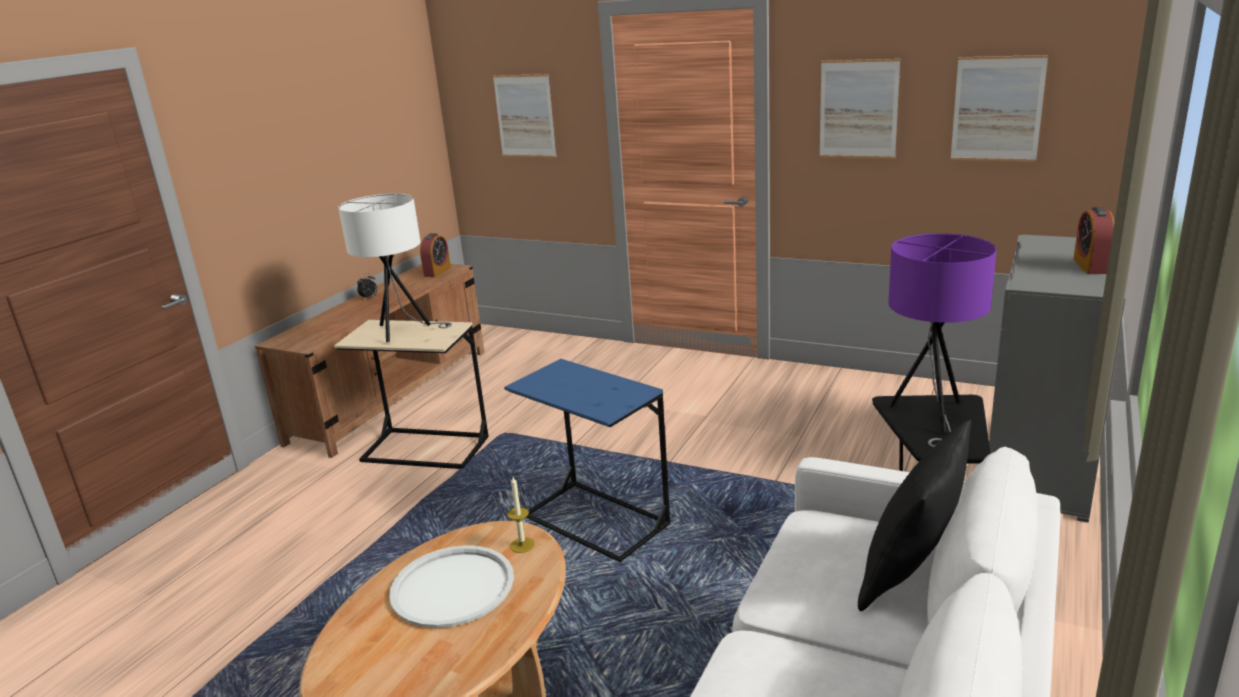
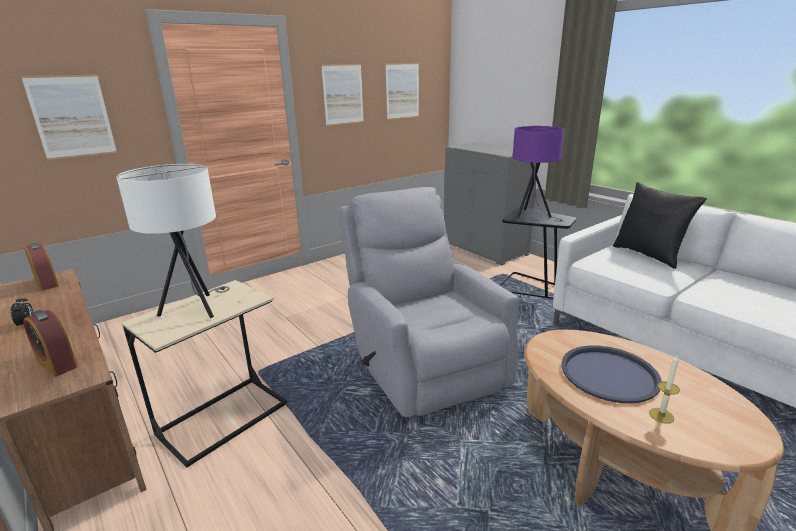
camera: 65 degrees left, 0 degrees up
white tray [389,545,514,628] -> blue tray [561,346,662,403]
blue side table [504,359,670,562] -> grey armchair [339,187,519,417]
candle [507,477,535,553] -> candle moved to [649,355,680,424]
alarm clock [1073,207,1114,274] -> alarm clock moved to [23,310,78,377]

